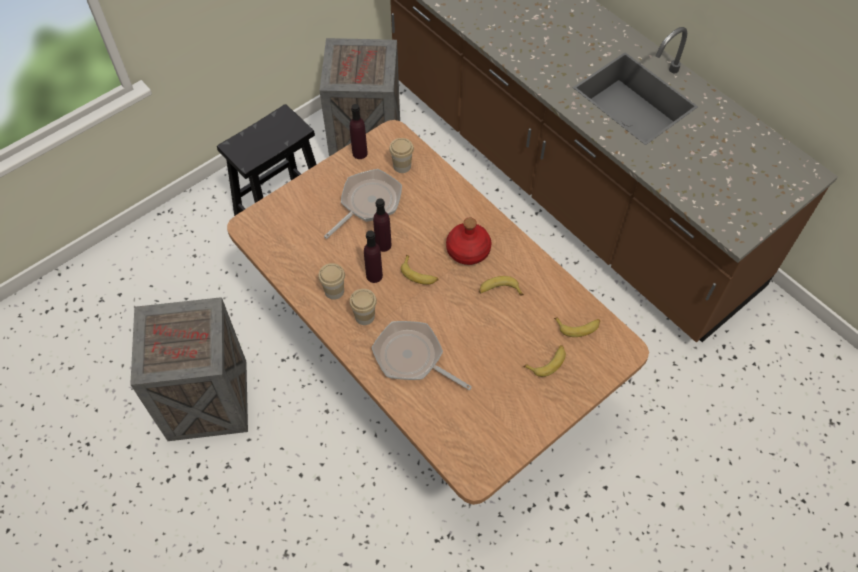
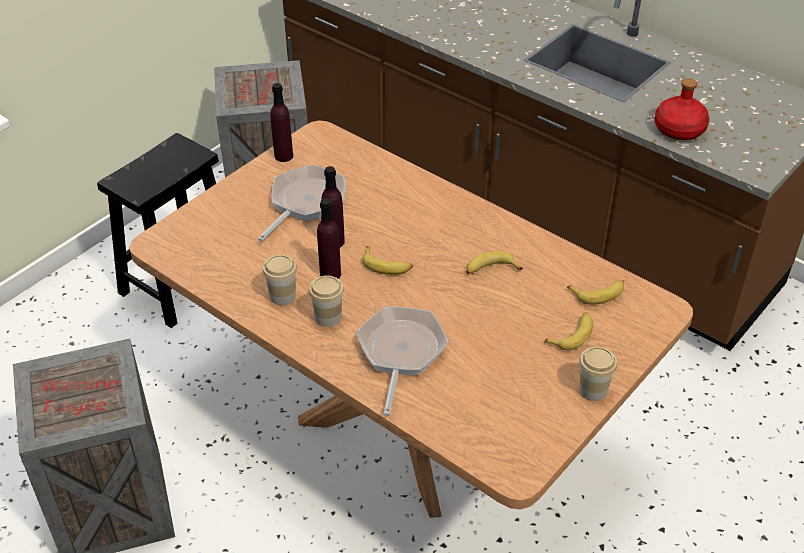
camera: 10 degrees left, 15 degrees down
frying pan [371,321,472,390] -> frying pan turned 75 degrees clockwise [356,307,449,416]
cup [389,138,414,173] -> cup moved to [579,347,617,401]
red bottle [446,218,491,265] -> red bottle moved to [654,78,709,140]

